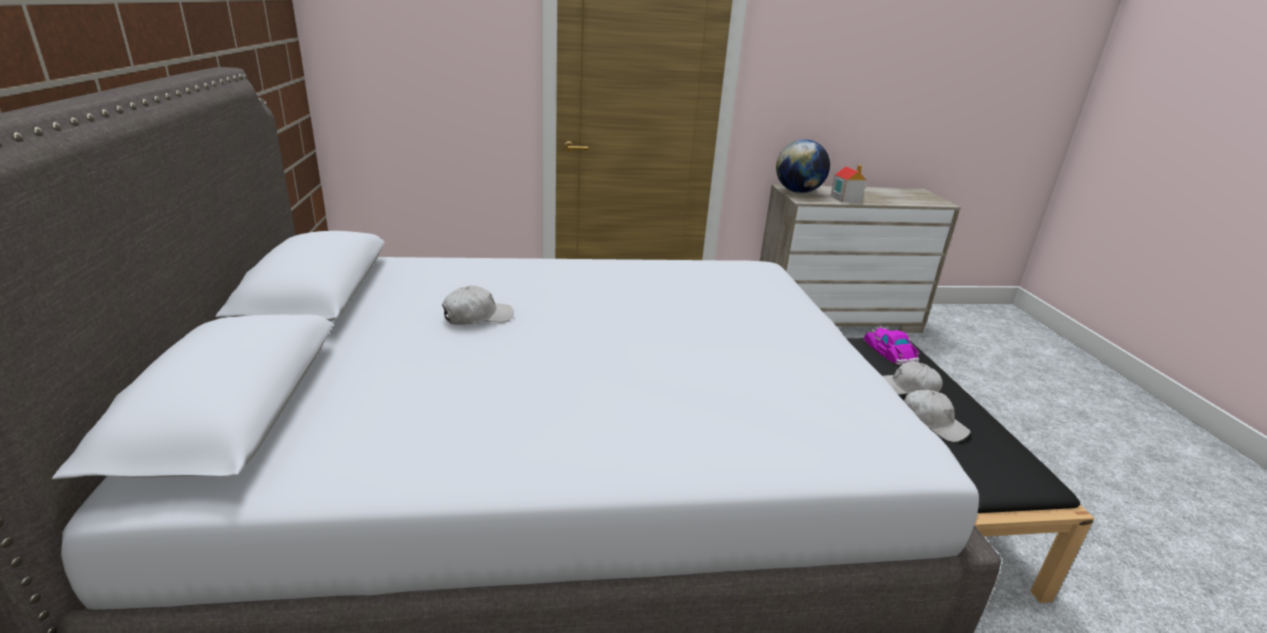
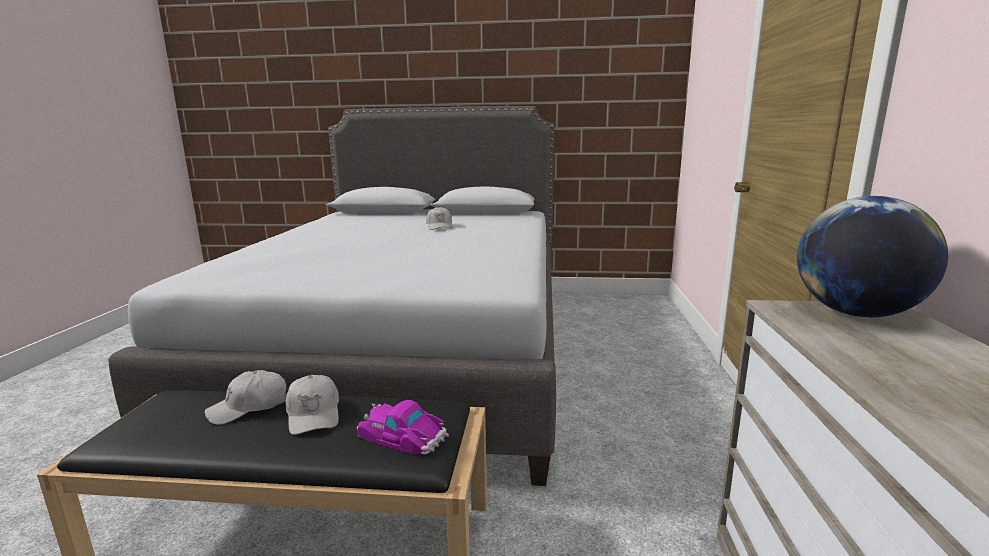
camera: 105 degrees right, 10 degrees down
toy house [830,165,866,202] -> none
toy car [864,325,920,365] -> toy car turned 150 degrees counterclockwise [357,400,449,454]
white cap [883,361,943,395] -> white cap turned 135 degrees clockwise [285,375,339,435]

